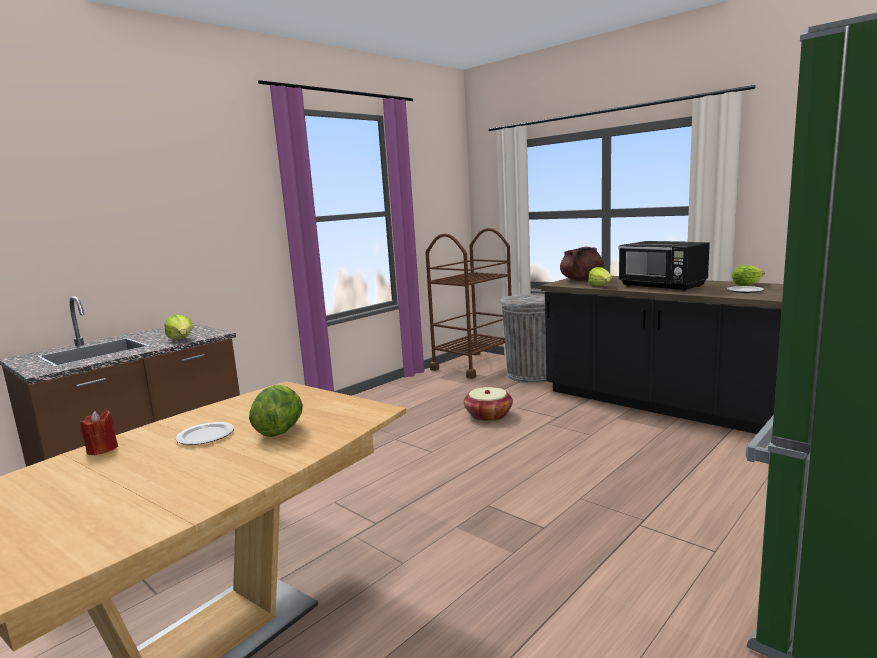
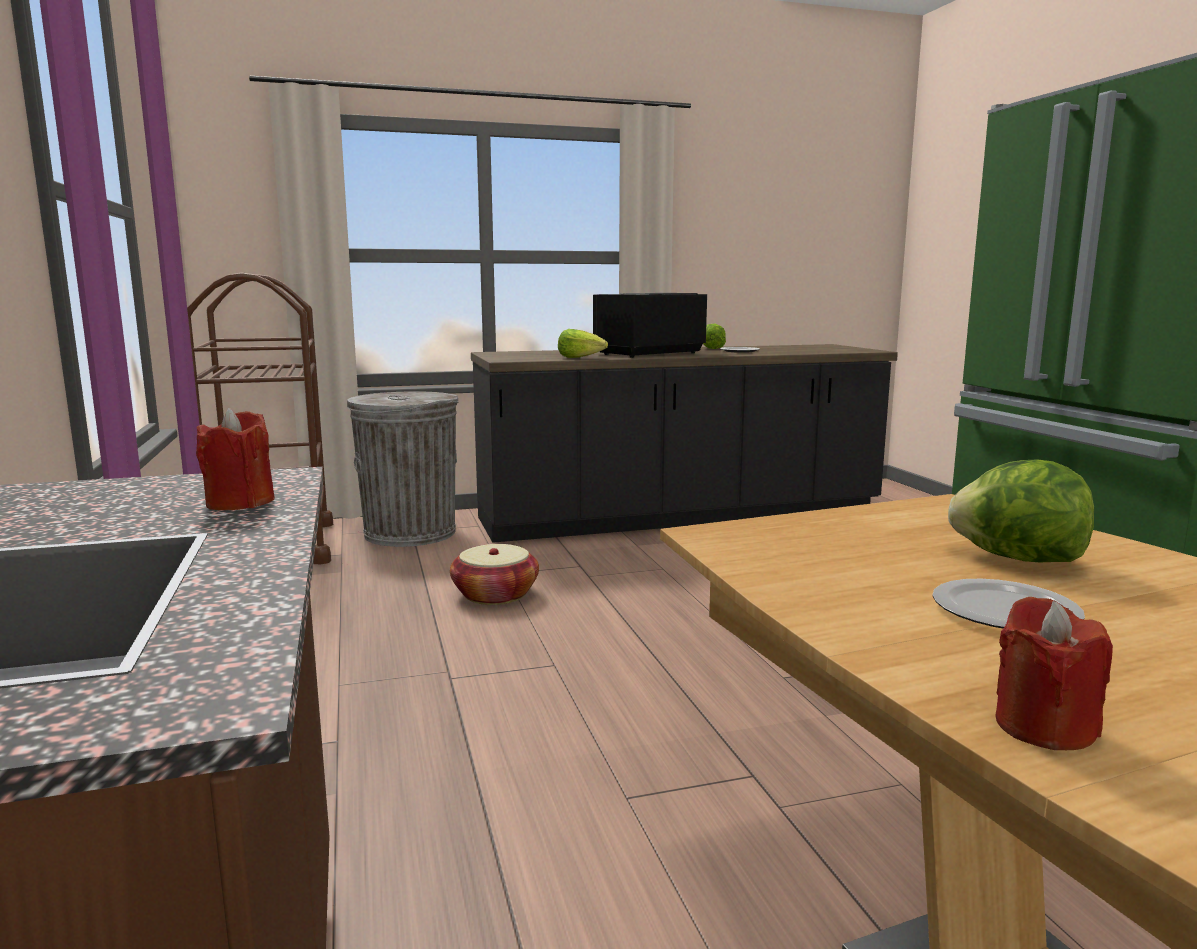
camera: 60 degrees left, 0 degrees up
lettuce [164,314,193,340] -> red candle [196,408,275,510]
brown cooking pot [560,247,604,281] -> none
black microwave [618,241,710,291] -> black microwave turned 150 degrees clockwise [593,293,707,358]

